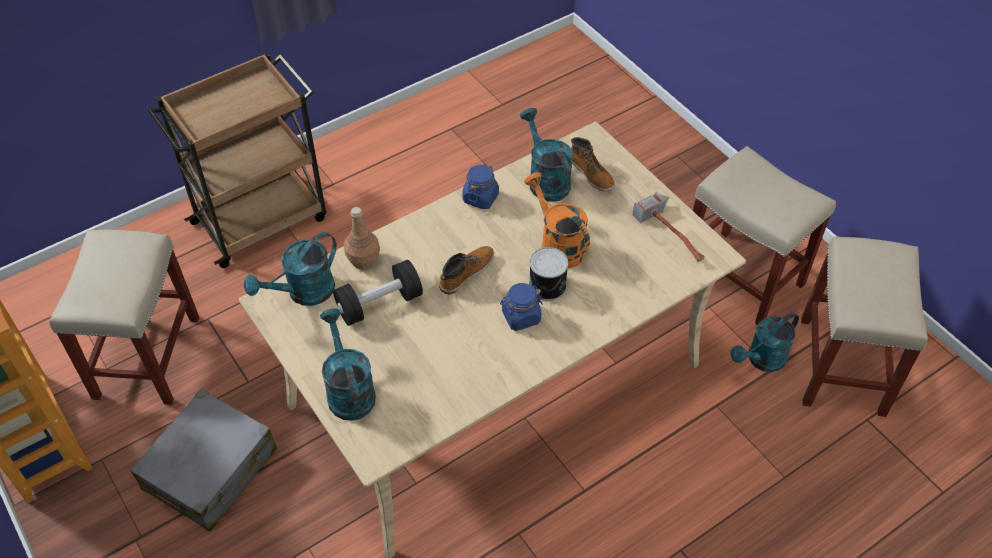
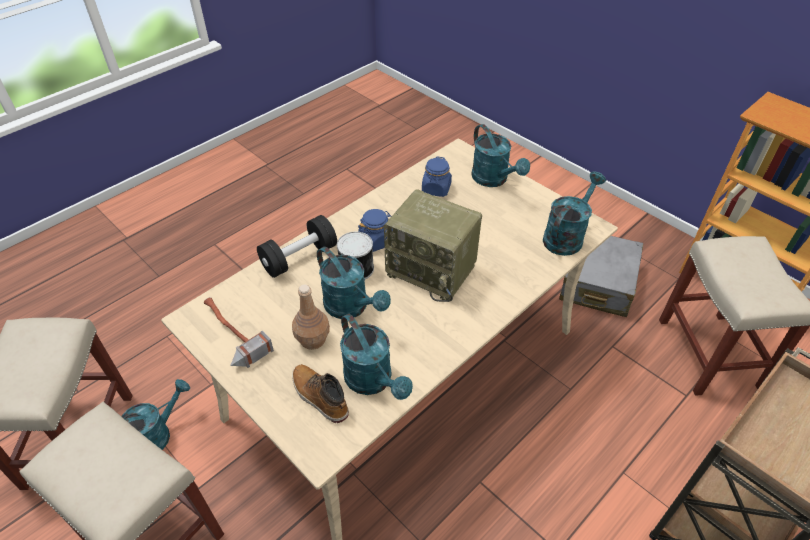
camera: 170 degrees right, 5 degrees down
black dumbbell [333,260,423,326] -> black dumbbell moved to [257,215,337,278]
brown bottle [344,207,380,270] -> brown bottle moved to [292,284,330,350]
boot [439,246,494,294] -> radio [384,189,482,302]
blue jar [462,164,499,210] -> blue jar moved to [422,156,452,197]
orange watering can [524,172,590,268] -> turquoise watering can [317,247,391,319]

